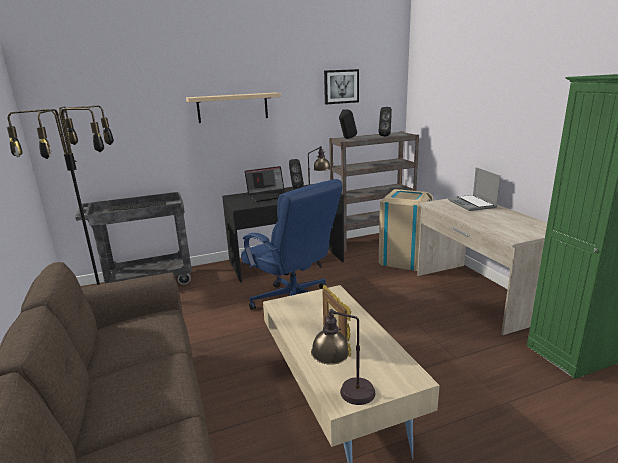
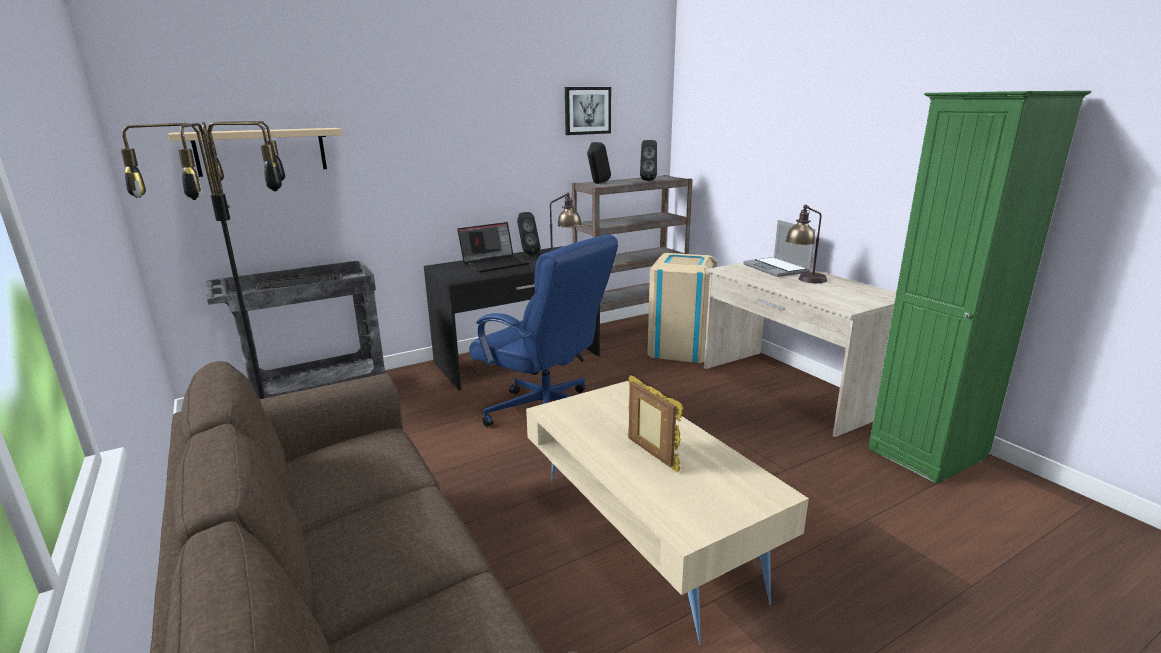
camera: 10 degrees left, 0 degrees up
beige shelf [186,92,281,123] -> beige shelf moved to [168,128,343,177]
table lamp [311,309,375,405] -> table lamp moved to [785,205,827,283]

